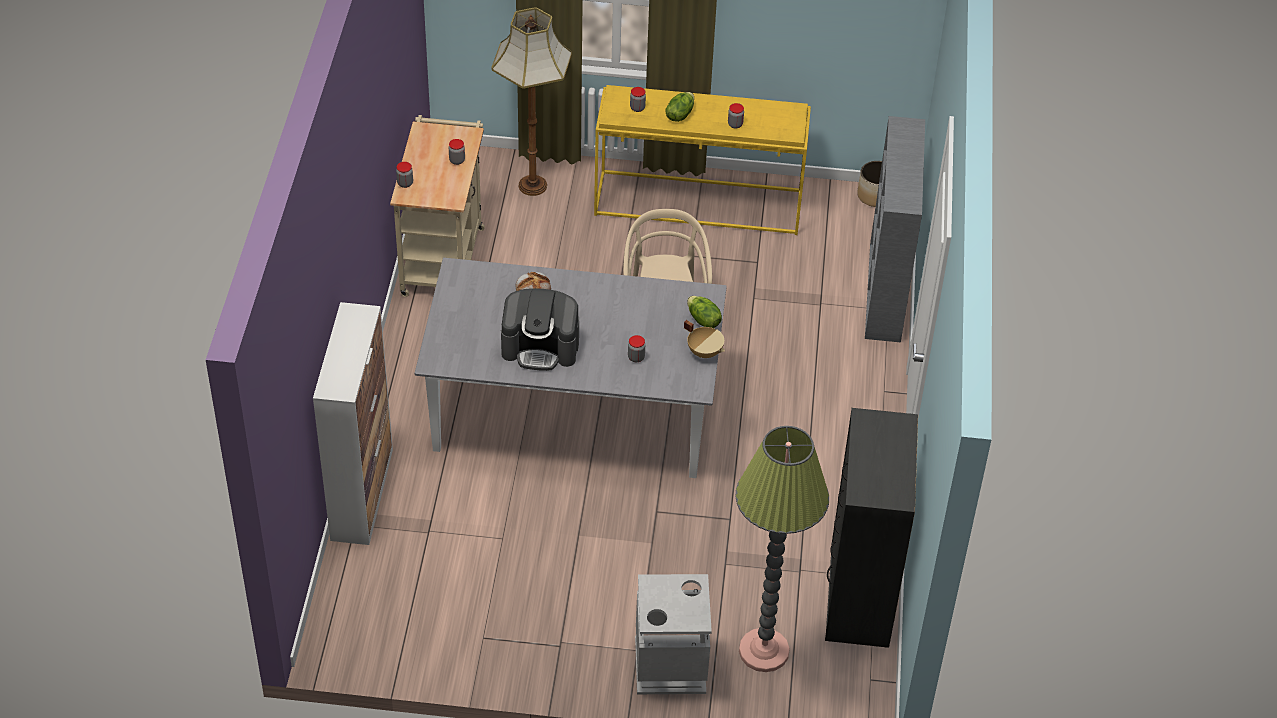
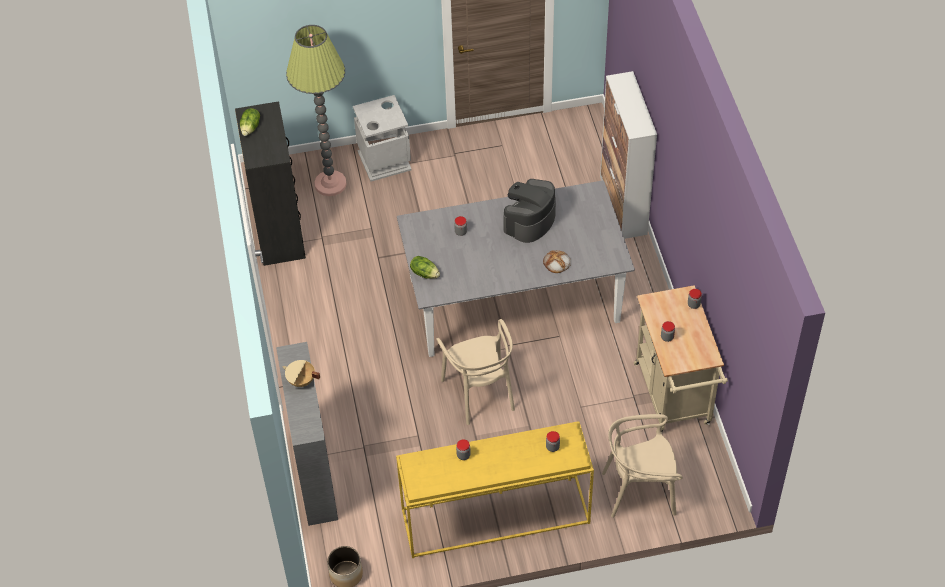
camera: 165 degrees right, 5 degrees up
floor lamp [491,7,572,196] -> beige chair [602,414,683,518]
coffee machine [501,288,579,371] -> coffee machine turned 45 degrees counterclockwise [503,179,556,243]
lettuce [666,92,694,122] -> lettuce moved to [240,108,260,136]
beige cooking pot [684,320,725,358] -> beige cooking pot moved to [283,360,320,387]

